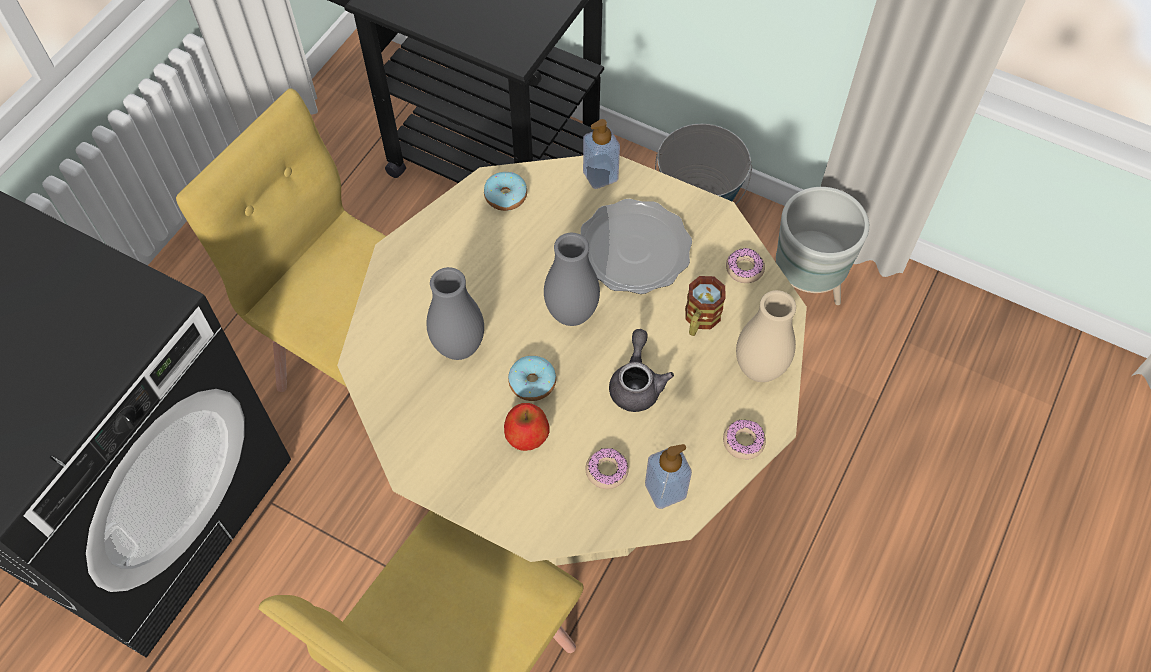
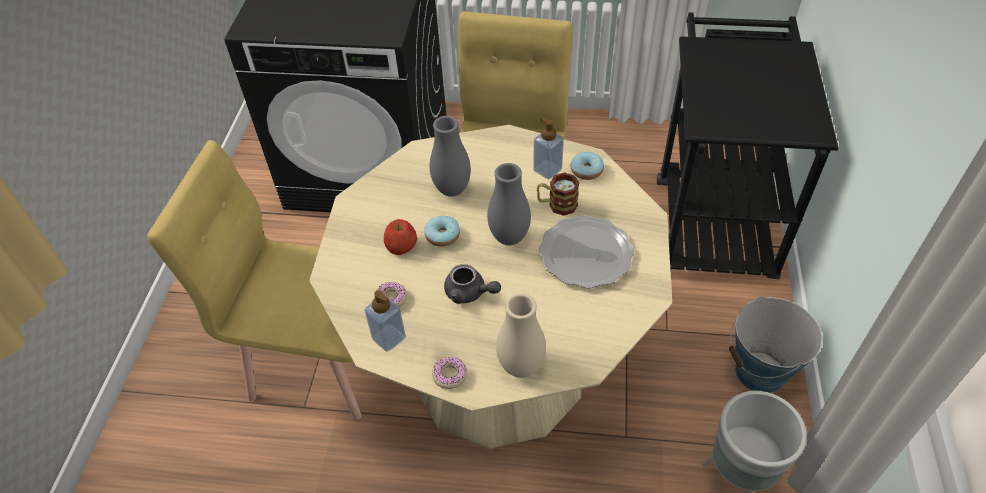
camera: 70 degrees right, 10 degrees down
soap dispenser [583,119,620,189] -> soap dispenser moved to [533,118,564,179]
grey teapot [609,329,674,412] -> grey teapot turned 45 degrees clockwise [444,264,501,304]
mug [685,276,726,336] -> mug moved to [537,172,579,216]
donut [726,248,765,283] -> none

